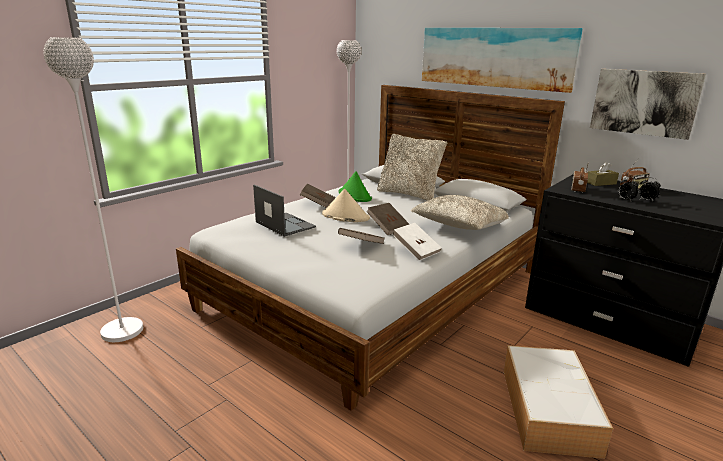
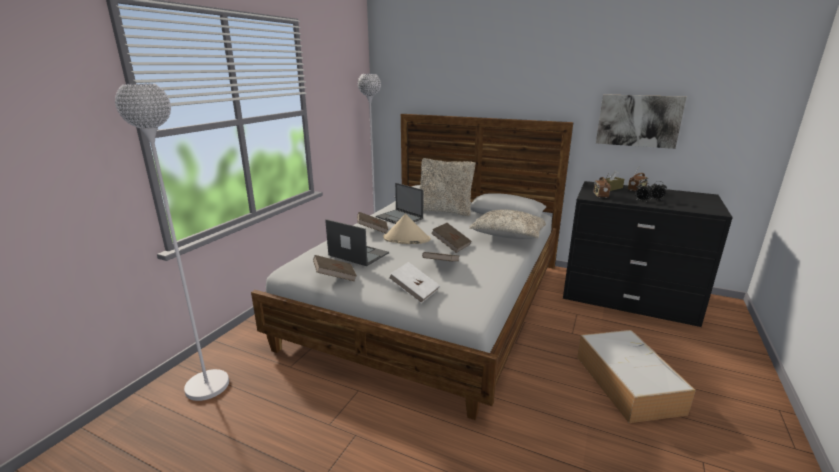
camera: 15 degrees left, 0 degrees up
green hat [339,171,372,202] -> laptop [376,183,423,224]
white book [392,223,442,261] -> white book moved to [389,262,440,303]
picture [422,28,583,93] -> none
none -> brown book [313,255,357,281]

